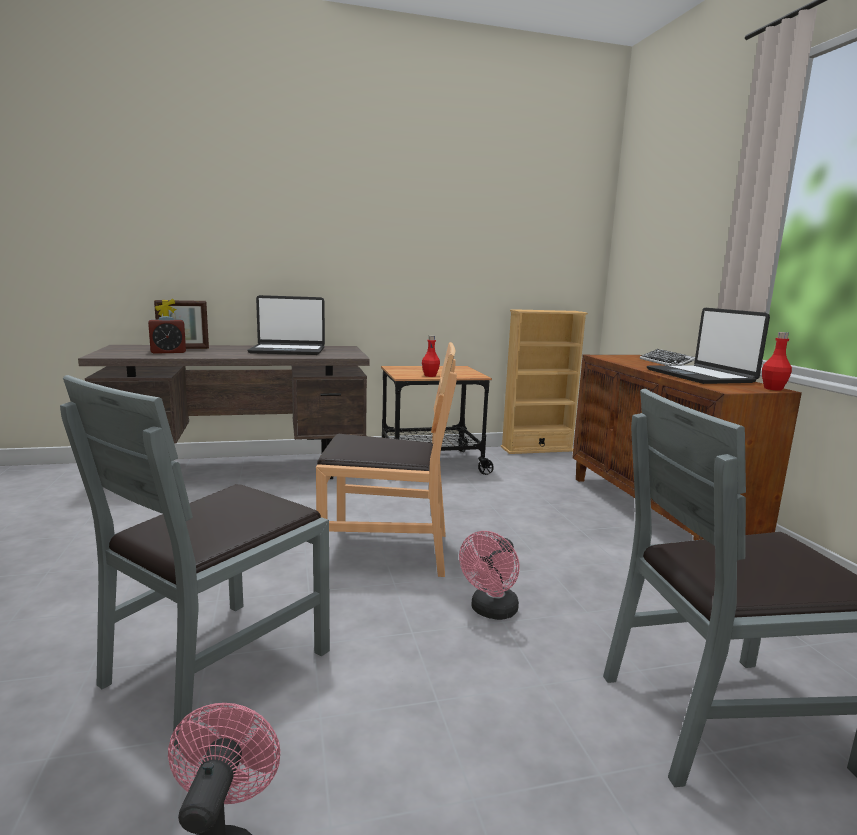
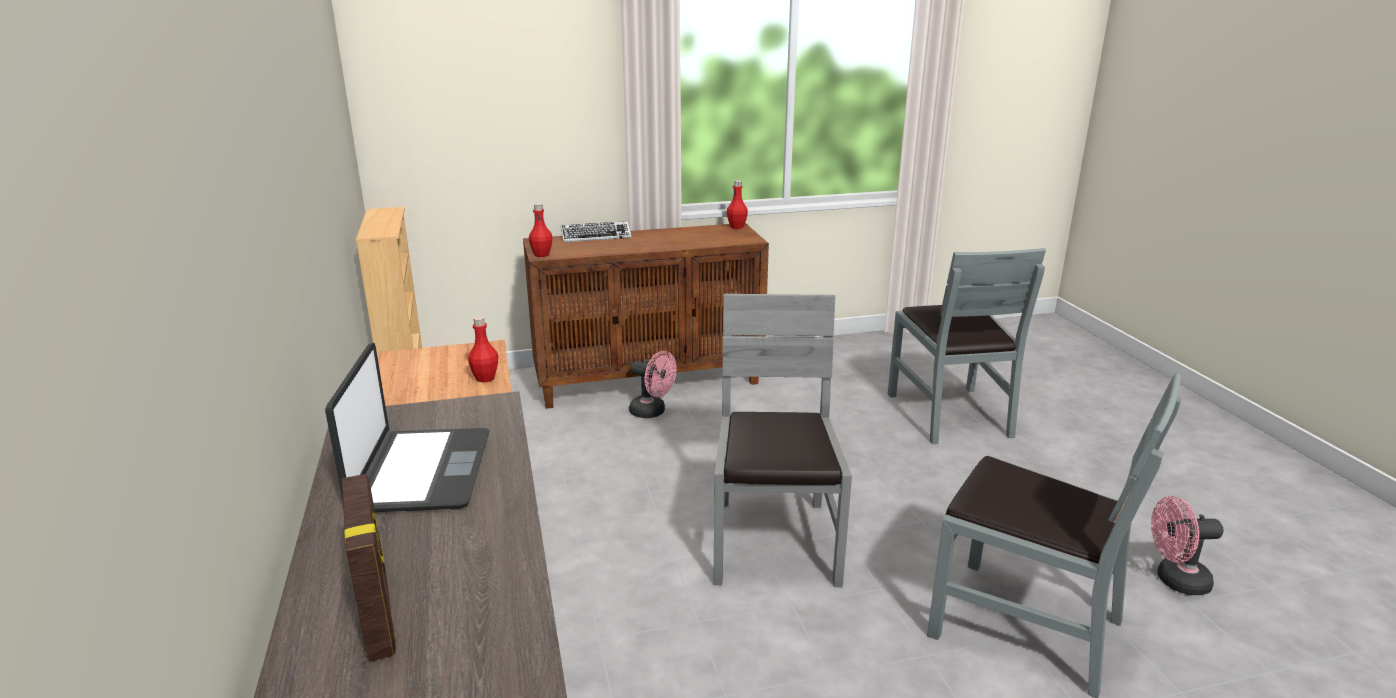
camera: 90 degrees left, 10 degrees up
alarm clock [148,316,186,354] -> none
brown chair [316,342,457,577] -> grey chair [713,294,852,587]
pink fan [459,531,520,620] -> pink fan moved to [629,351,677,418]
laptop [647,308,770,384] -> none
none -> red bottle [529,203,553,257]

